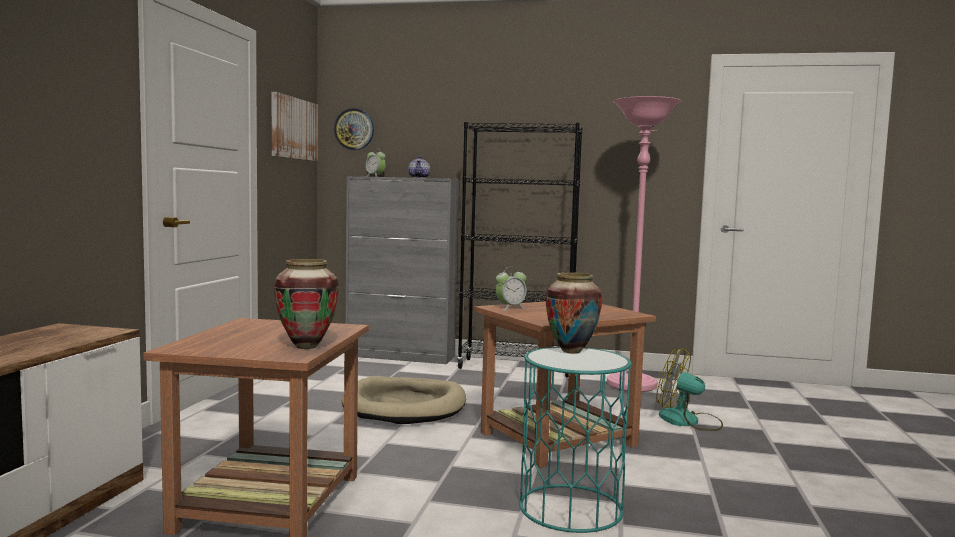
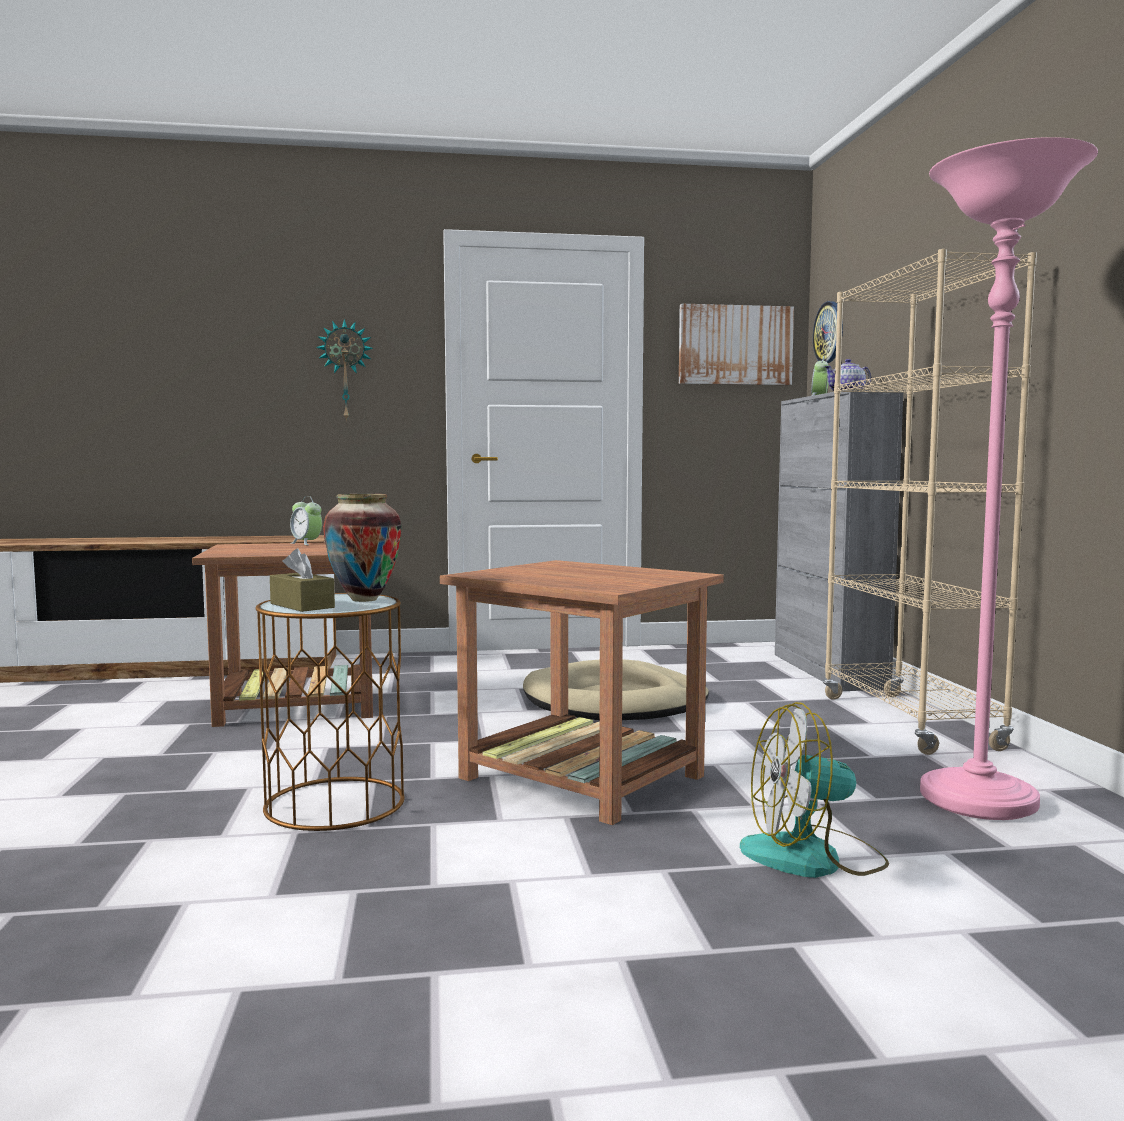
camera: 70 degrees right, 0 degrees up
vase [274,259,339,349] -> none
black bookcase [457,122,582,377] -> beige bookcase [823,249,1037,755]
alarm clock [496,267,527,310] -> alarm clock moved to [290,496,322,545]
turquoise side table [519,347,632,533] -> brown side table [256,593,405,831]
fan [656,348,723,431] -> fan turned 105 degrees counterclockwise [740,702,889,878]
none -> brown tissue box [270,548,335,612]
none -> wall clock [316,319,373,422]

